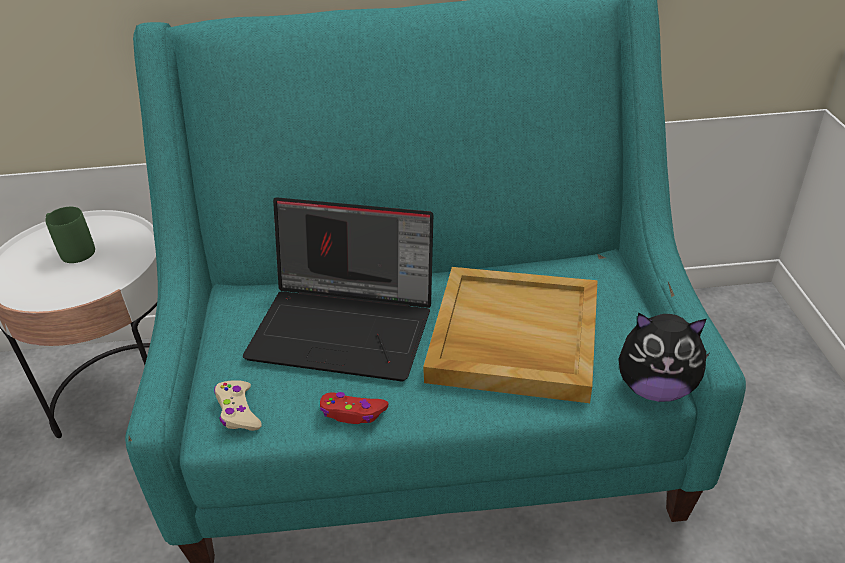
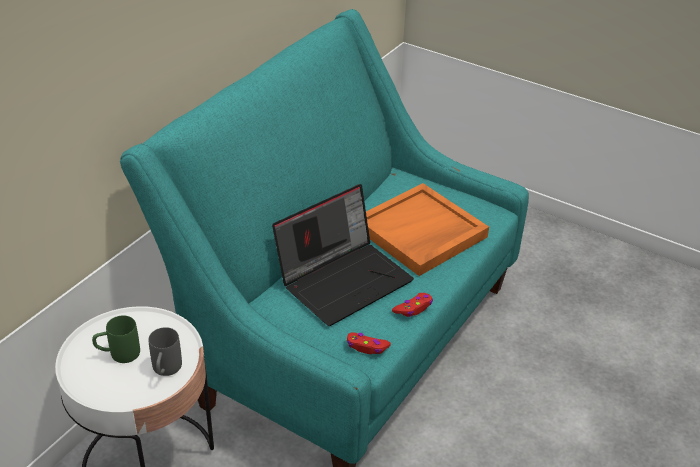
camera: 55 degrees left, 0 degrees up
beige game controller [214,380,262,431] -> red game controller [347,332,391,354]
beige tray [423,267,598,403] -> orange tray [366,183,489,276]
plush toy [618,312,709,402] -> none
none -> grey mug [148,327,182,376]

